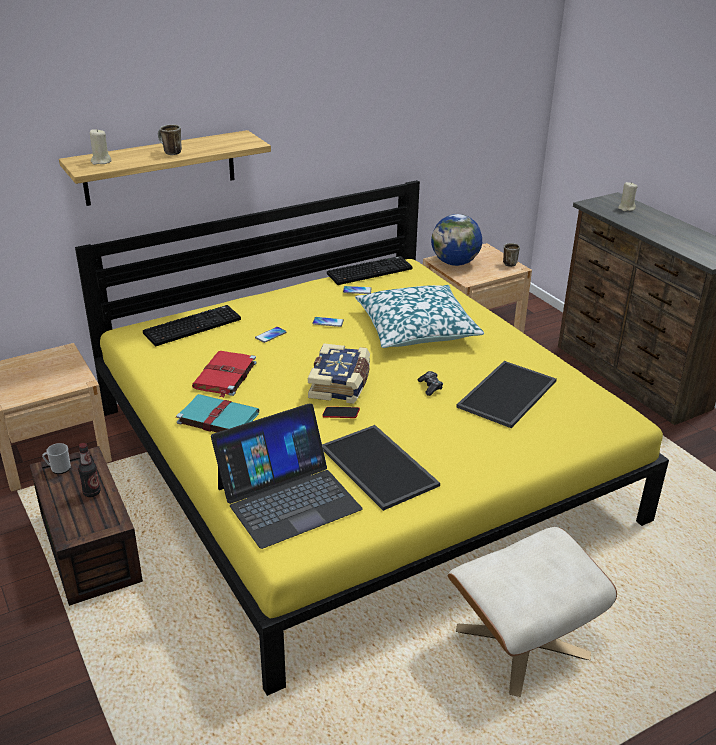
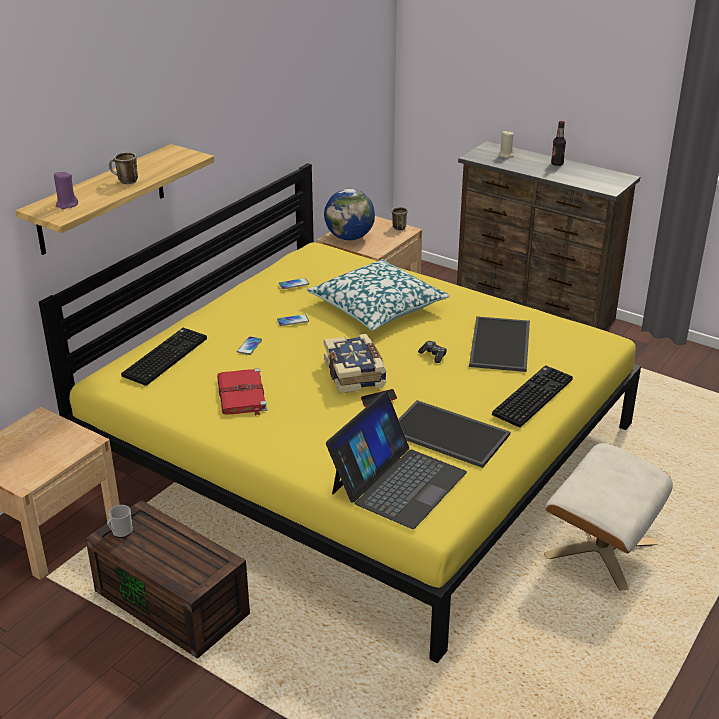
camera: 25 degrees left, 0 degrees up
bottle [78,443,101,497] -> bottle moved to [551,121,566,166]
beige candle [90,128,112,165] -> purple candle [54,171,78,209]
turquoise book [176,394,259,432] -> none
keyboard [327,256,413,285] -> keyboard moved to [492,365,573,428]

